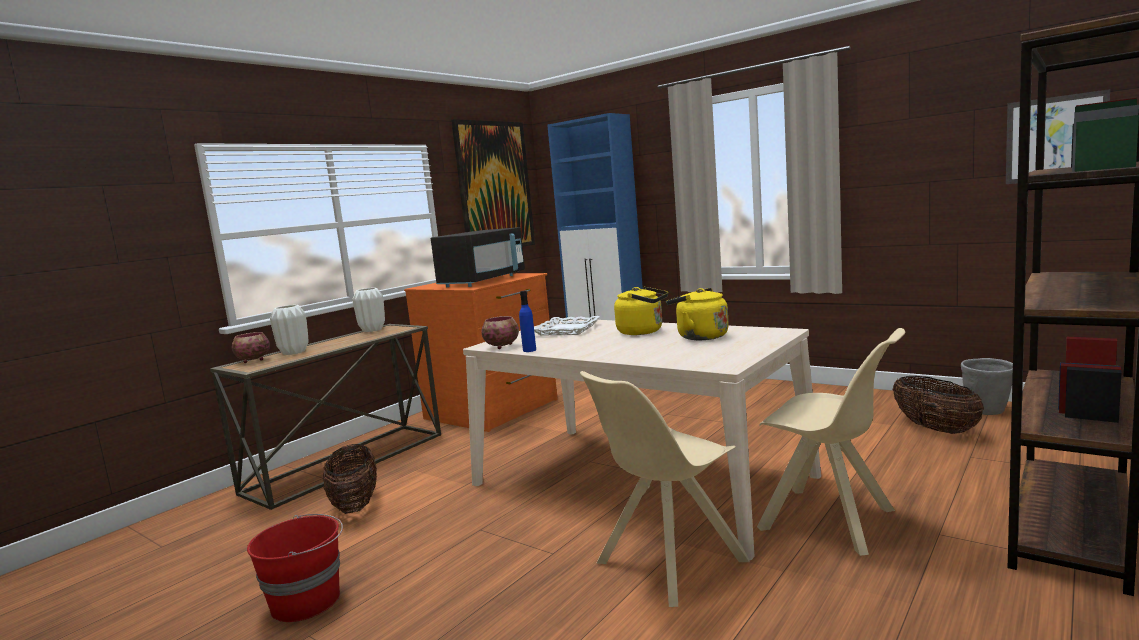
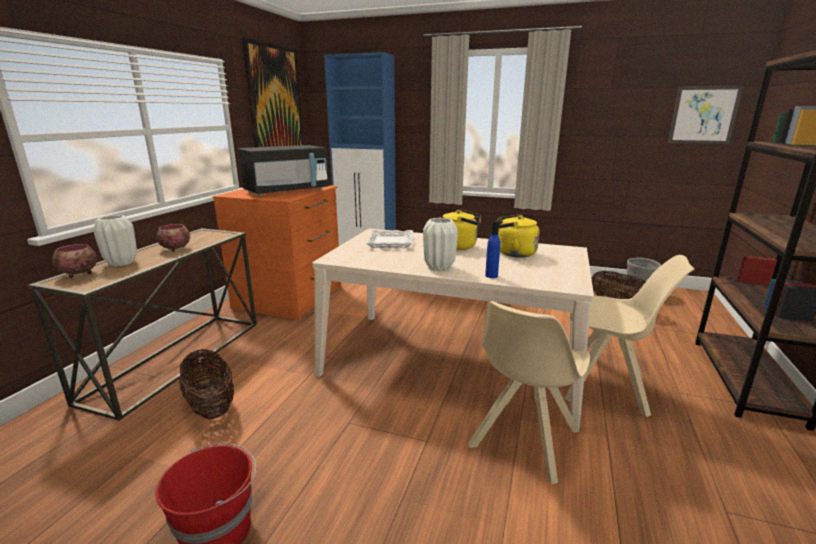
camera: 20 degrees left, 10 degrees up
white vase [352,288,385,332] -> white vase moved to [423,218,458,271]
black microwave [431,227,525,287] -> black microwave turned 45 degrees clockwise [238,145,329,196]
bowl [481,316,519,349] -> bowl moved to [156,224,190,252]
blue bottle [519,291,536,352] -> blue bottle moved to [485,221,500,278]

